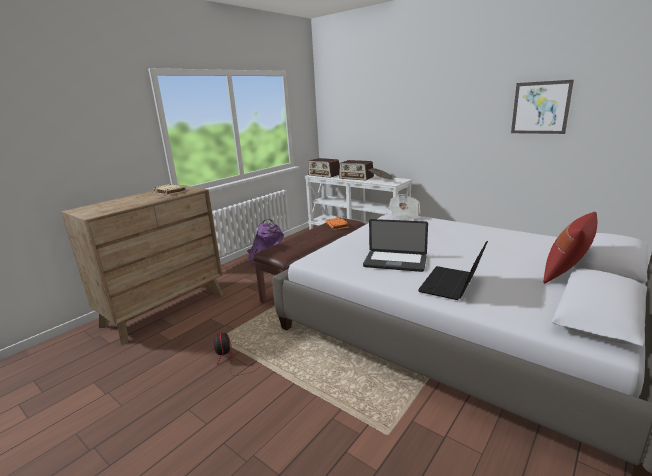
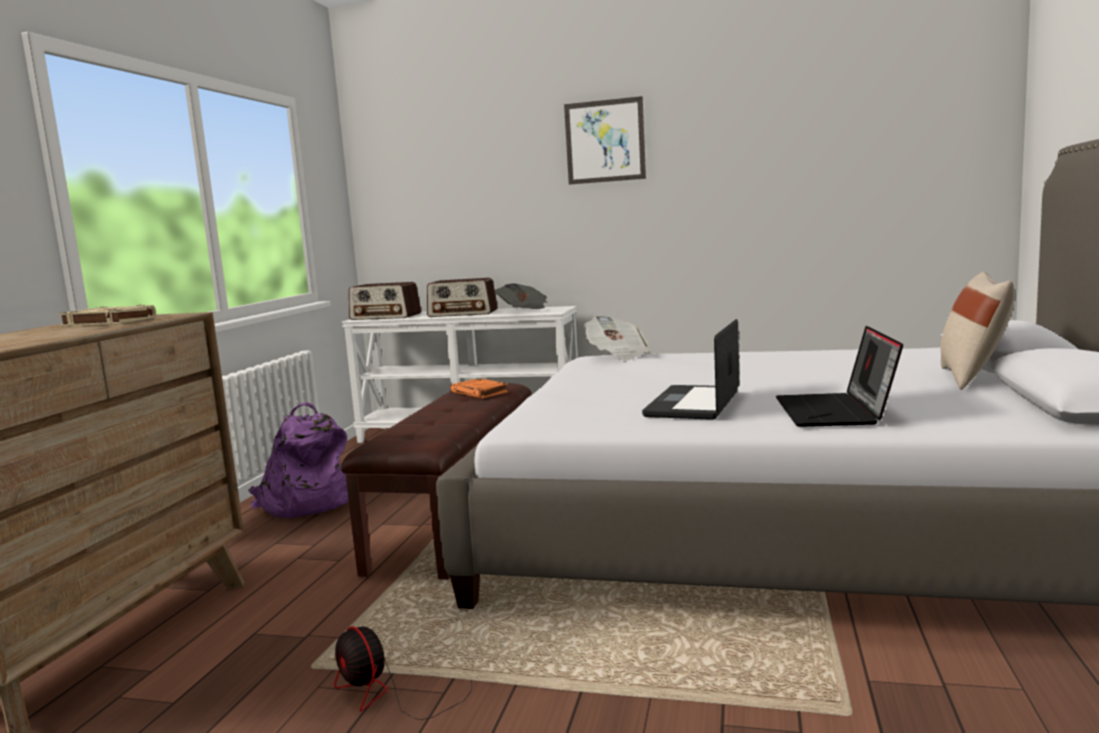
camera: 25 degrees left, 10 degrees down
laptop [363,219,428,272] -> laptop turned 120 degrees clockwise [642,319,739,420]
picture [511,80,574,134] -> picture moved to [564,96,646,185]
red pillow [543,212,597,284] -> beige pillow [941,272,1014,390]

